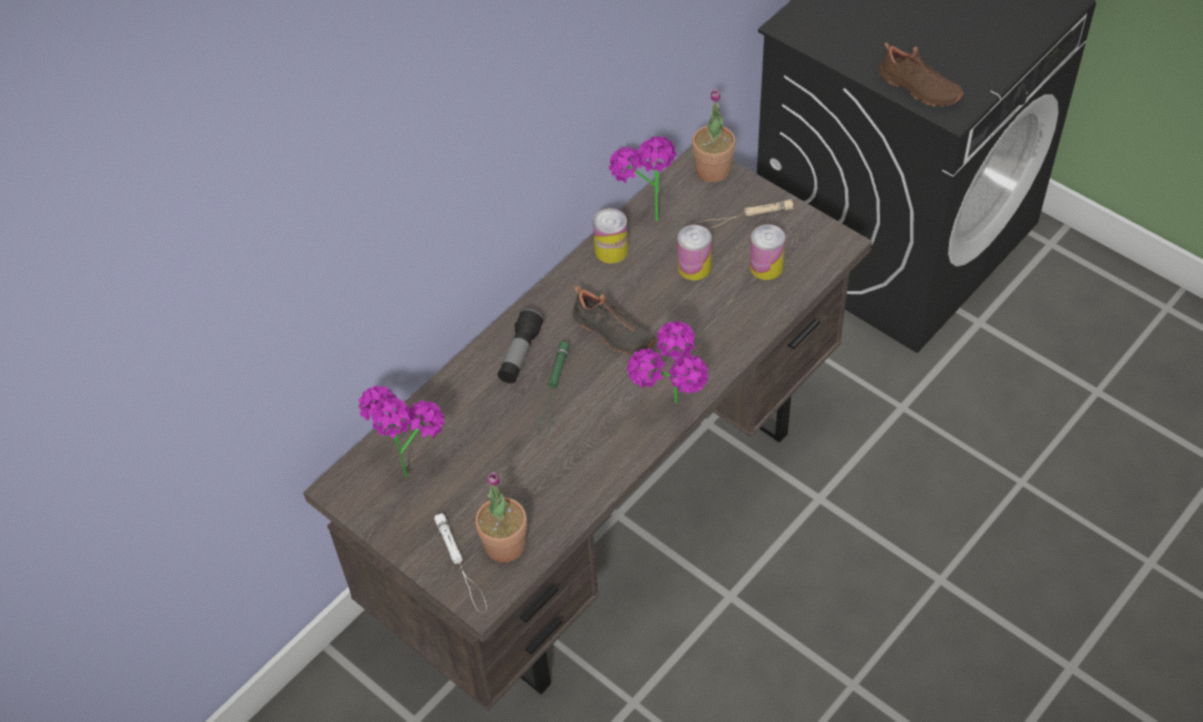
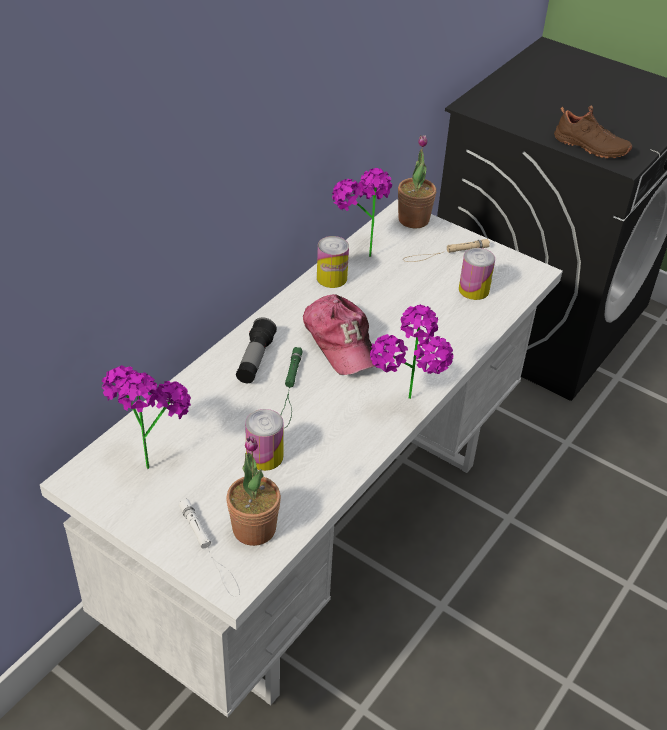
camera: 10 degrees left, 10 degrees down
brown desk [303,146,872,711] -> white desk [40,199,563,717]
black shoe [573,286,656,354] -> cap [303,294,379,375]
can [677,225,712,281] -> can moved to [245,409,284,471]

